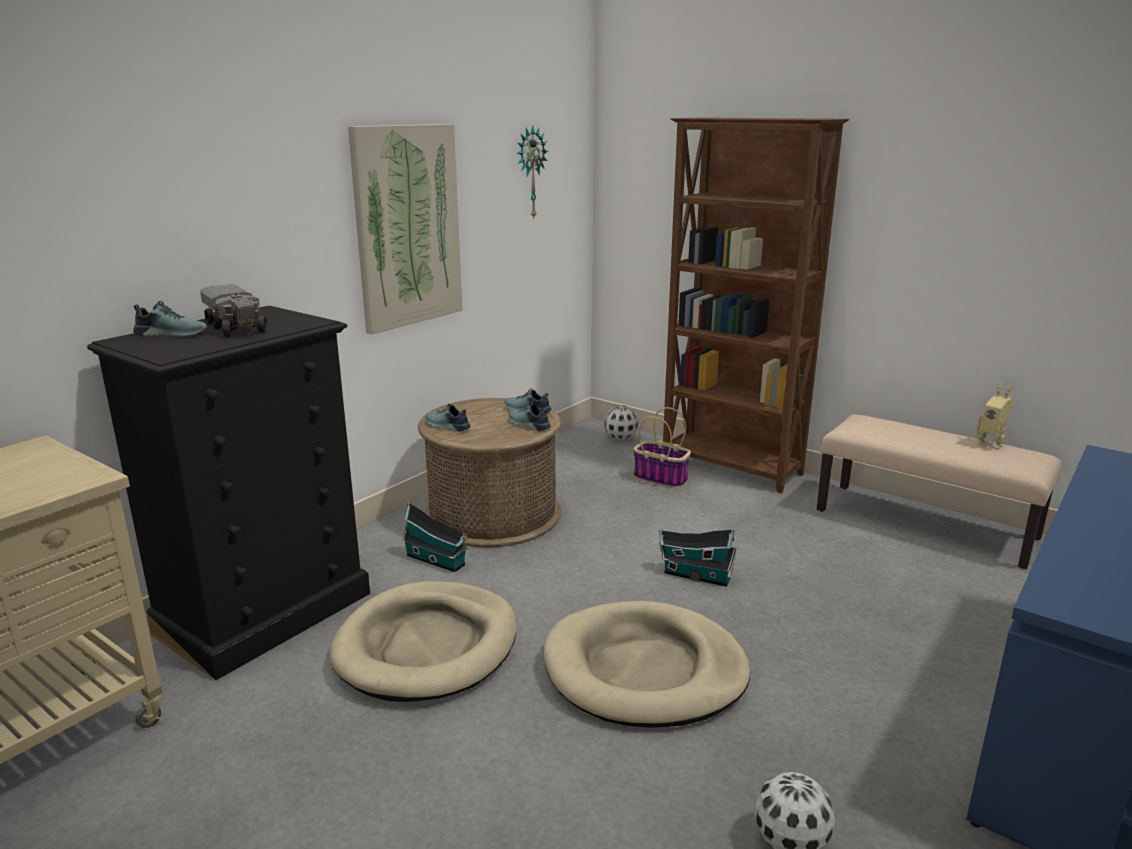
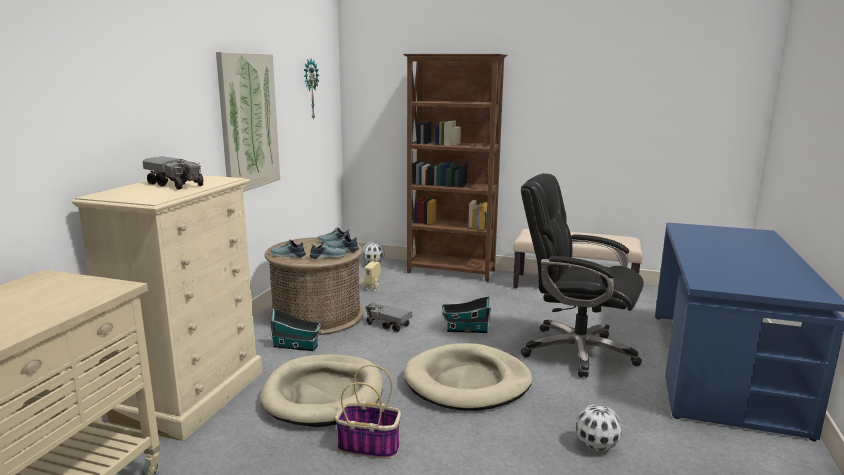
camera: 20 degrees left, 5 degrees down
black dresser [87,306,370,680] -> beige dresser [72,175,262,441]
shoe [133,301,207,337] -> shoe moved to [309,241,347,259]
basket [633,407,691,489] -> basket moved to [335,364,401,459]
toy robot [976,382,1013,450] -> toy robot moved to [364,254,381,291]
none -> toy truck [366,303,412,332]
none -> black office chair [521,173,644,377]

